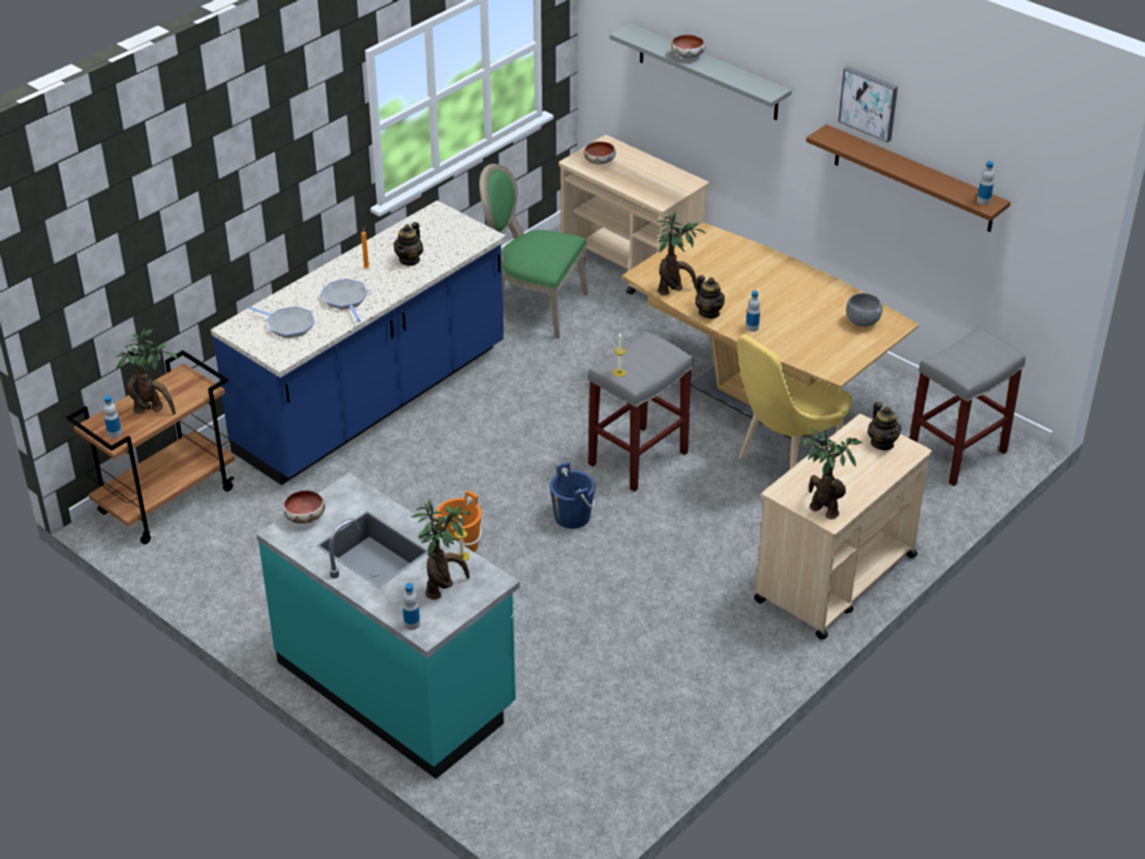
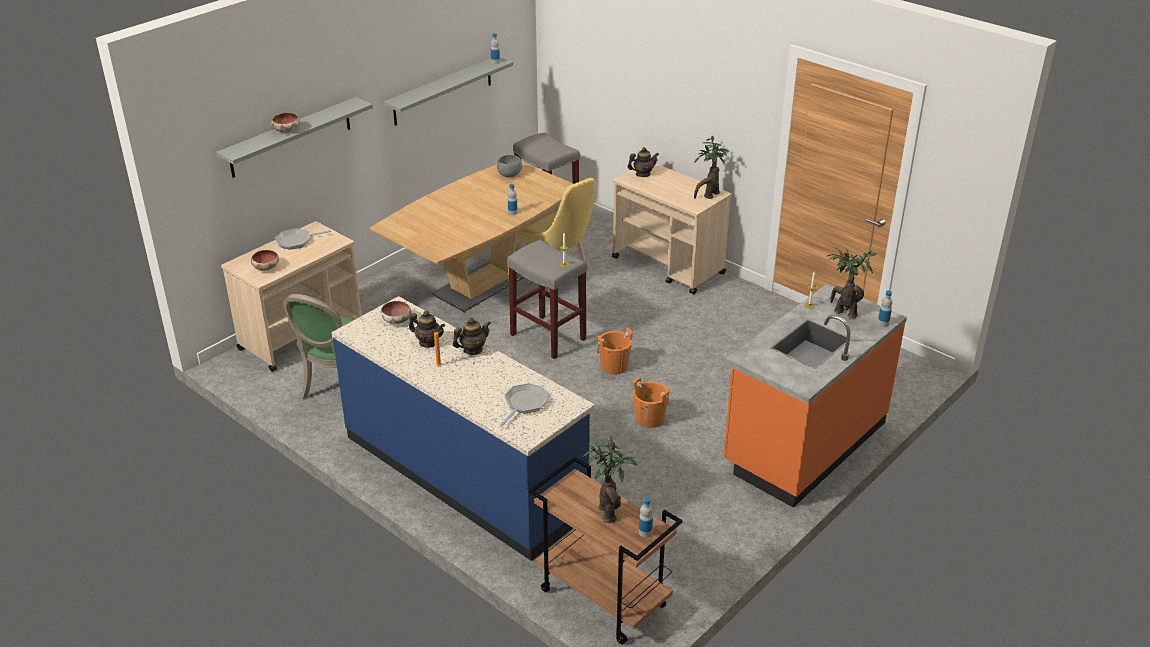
camera: 90 degrees left, 5 degrees down
turquoise counter [256,473,520,779] -> orange counter [723,284,907,508]
bowl [283,490,325,524] -> bowl moved to [381,301,411,324]
frying pan [321,279,368,322] -> frying pan moved to [275,228,331,250]
blue bucket [550,462,595,529] -> orange bucket [597,328,633,375]
potted plant [657,212,706,296] -> none
teapot [695,275,725,318] -> teapot moved to [453,318,491,355]
brown shelf [806,124,1011,232] -> grey shelf [384,57,513,126]
picture [838,66,898,143] -> none

